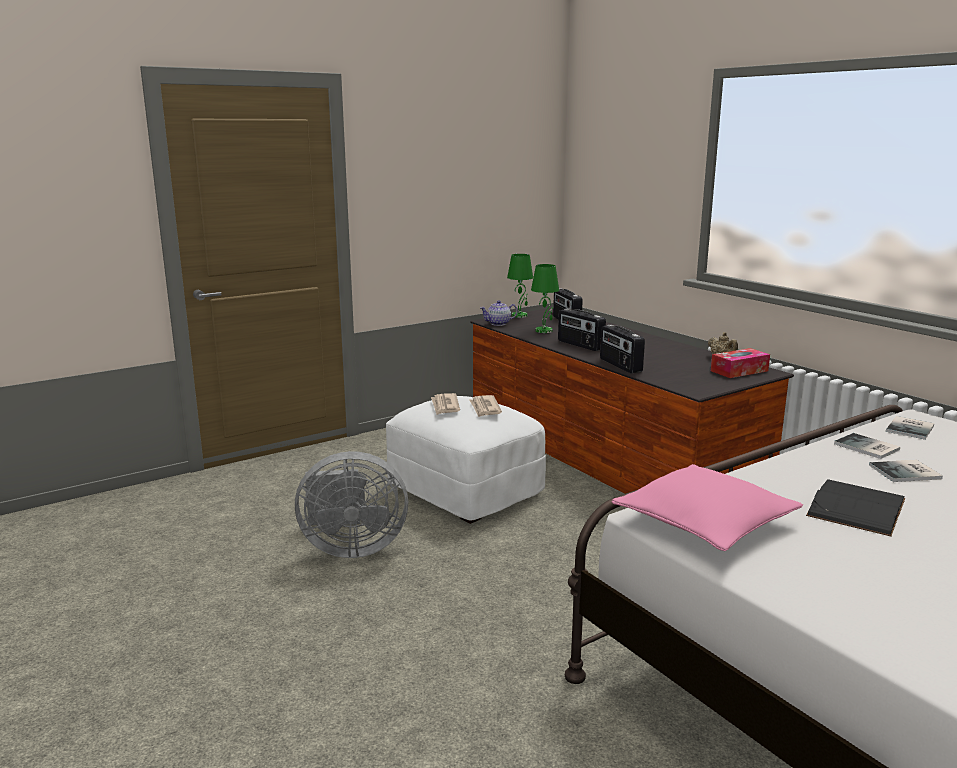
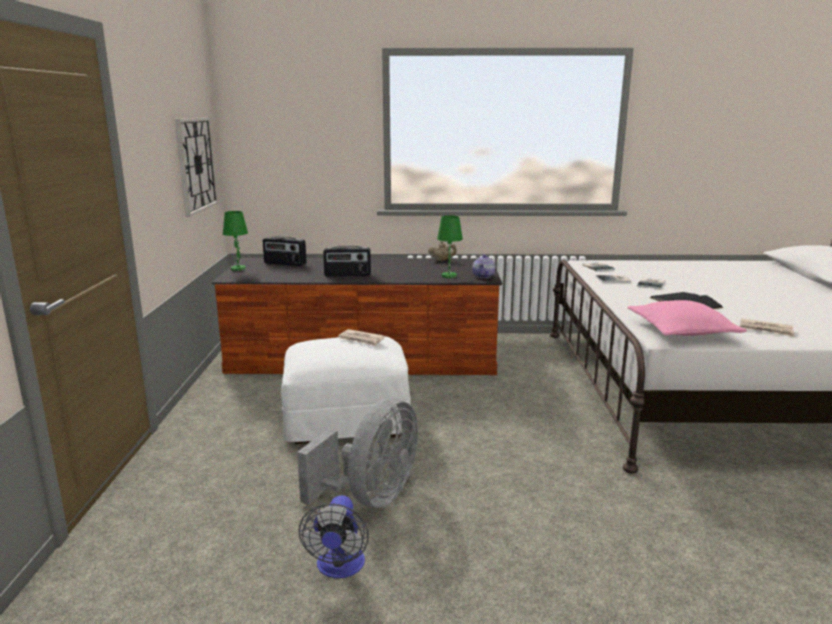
camera: 55 degrees left, 0 degrees up
newspaper [431,393,460,415] -> newspaper moved to [740,319,795,337]
teapot [480,300,518,326] -> teapot moved to [472,255,495,278]
green table lamp [531,264,559,333] -> green table lamp moved to [437,215,463,278]
radio [600,325,645,373] -> none
tissue box [711,348,770,378] -> none
none -> wall clock [175,117,219,217]
none -> fan [299,495,369,578]

